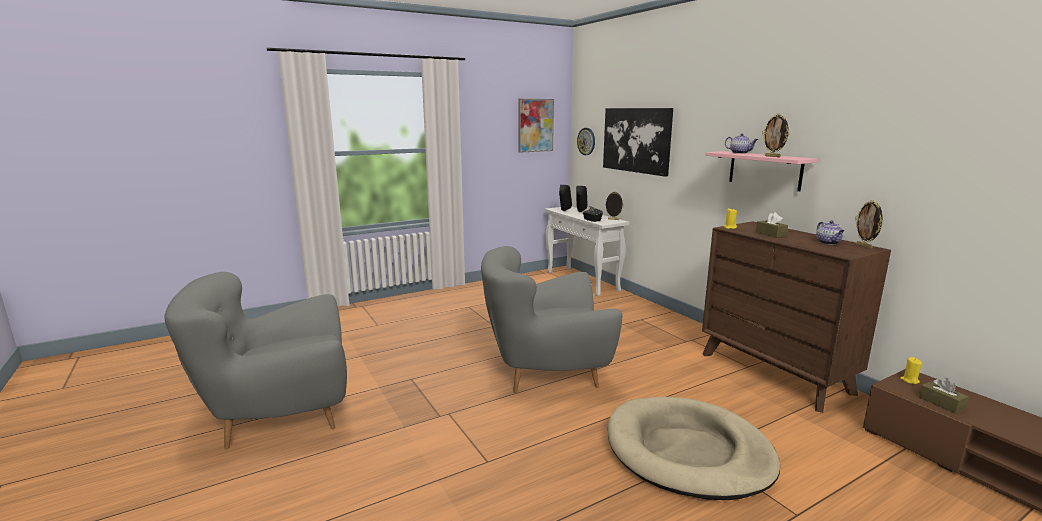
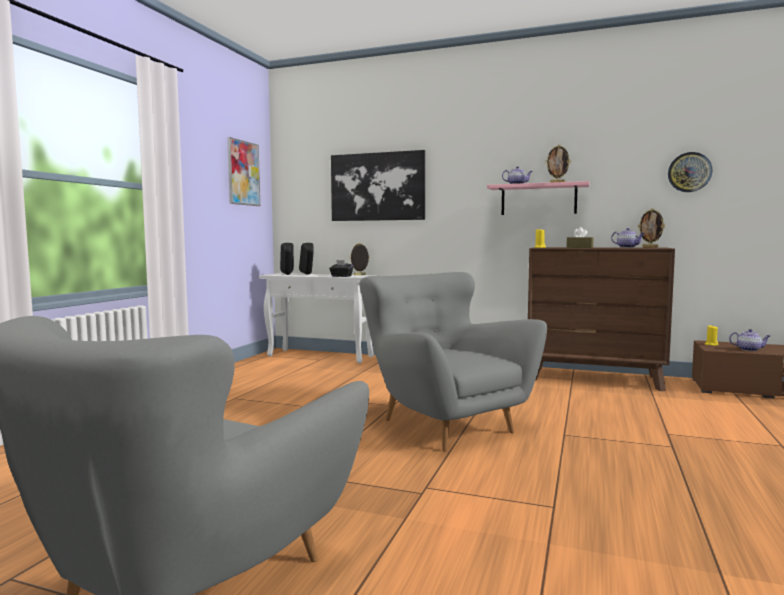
camera: 40 degrees left, 10 degrees down
grey armchair [481,246,622,393] -> grey armchair turned 105 degrees clockwise [359,272,547,452]
wall clock [577,128,595,155] -> wall clock moved to [668,152,712,192]
beige dog bed [608,397,780,500] -> none
brown tissue box [919,378,969,414] -> teapot [729,329,770,351]

